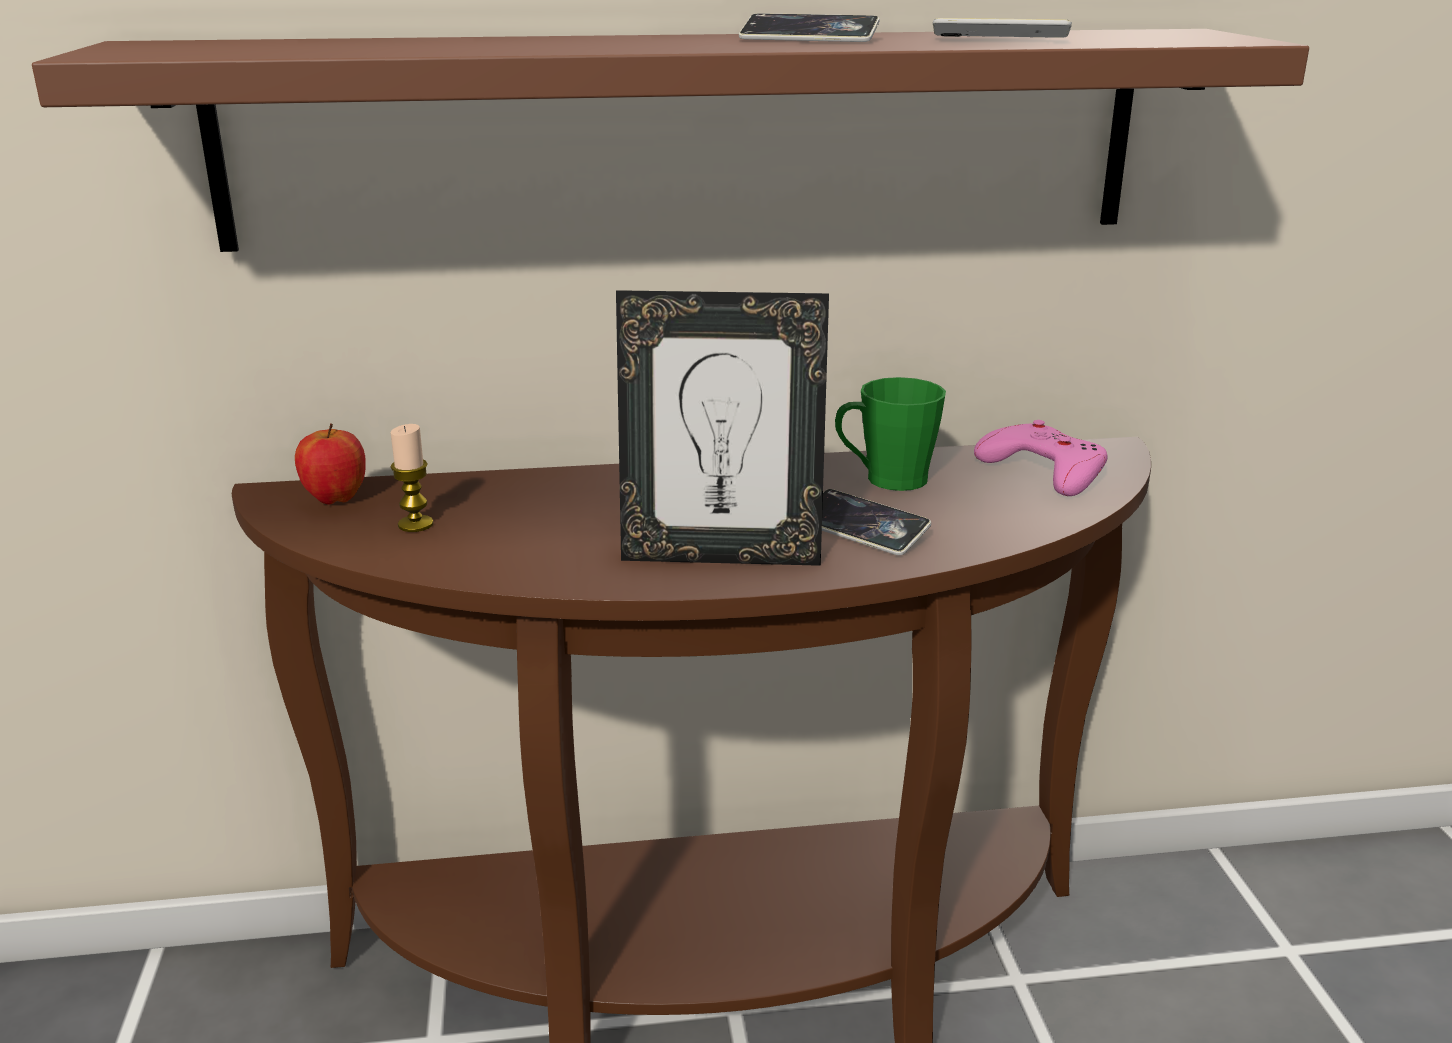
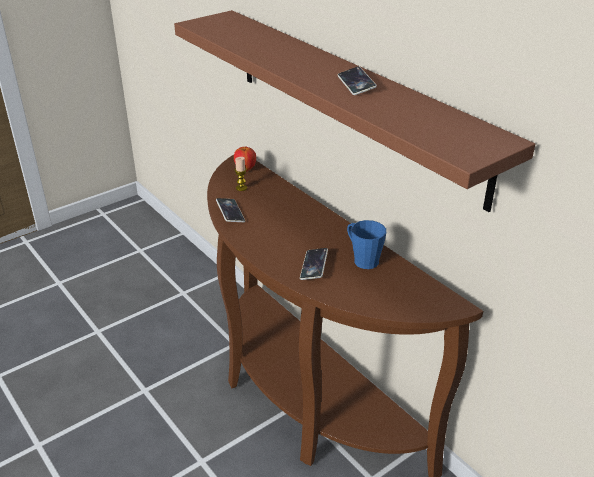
camera: 60 degrees right, 10 degrees up
picture frame [616,290,829,566] -> none
green mug [835,377,946,491] -> blue mug [347,220,386,269]
phone [933,18,1072,38] -> phone moved to [216,198,245,222]
pink game controller [974,420,1107,496] -> none

